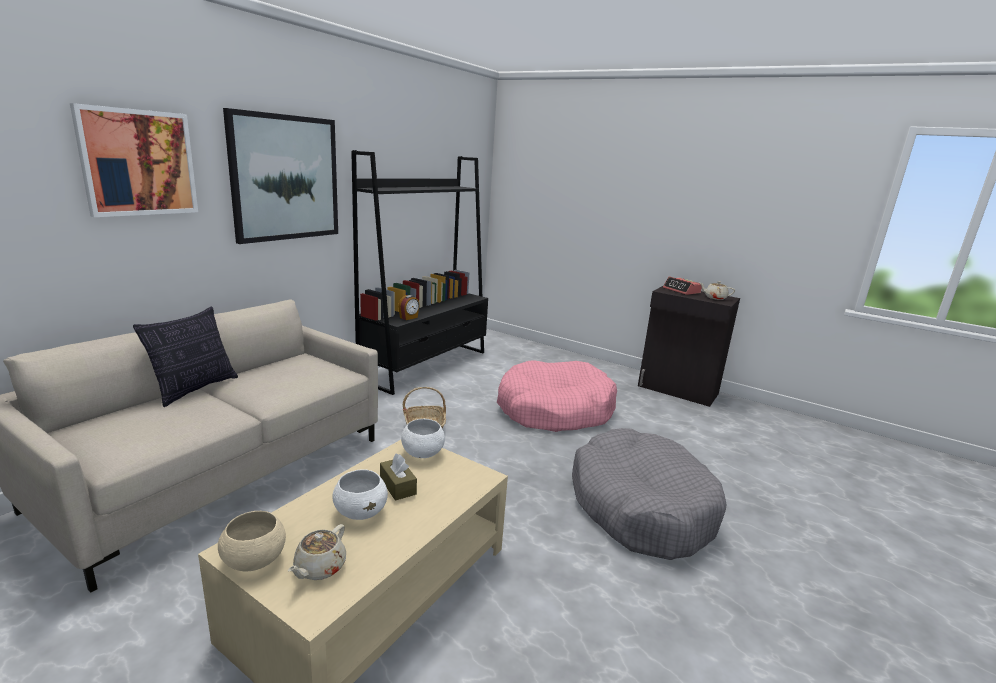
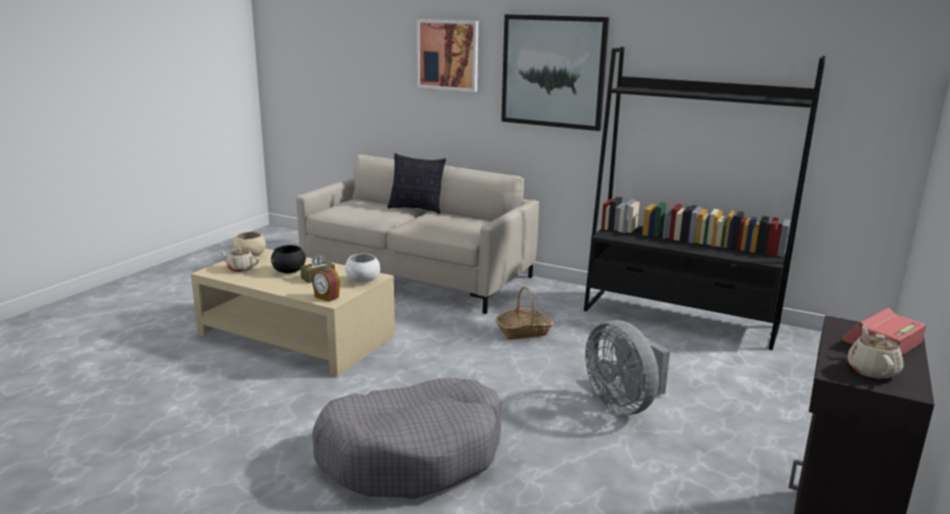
camera: 85 degrees right, 0 degrees up
white bowl [332,469,388,520] -> black bowl [271,245,306,274]
alarm clock [398,295,420,320] -> alarm clock moved to [312,267,340,302]
pink dog bed [497,361,617,432] -> grey fan [585,320,670,415]

